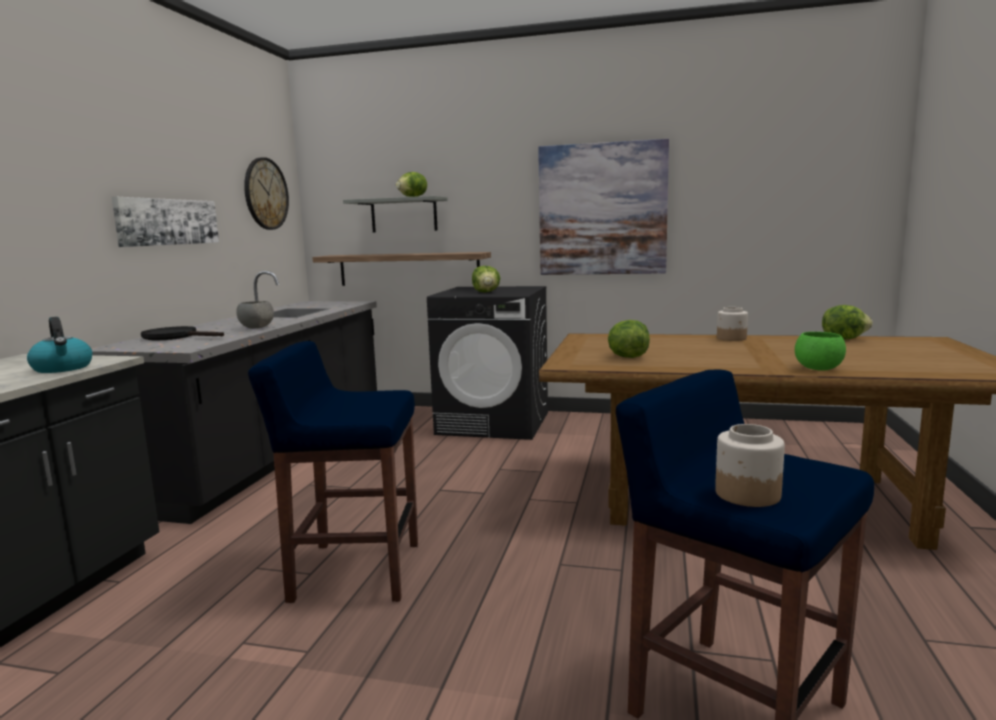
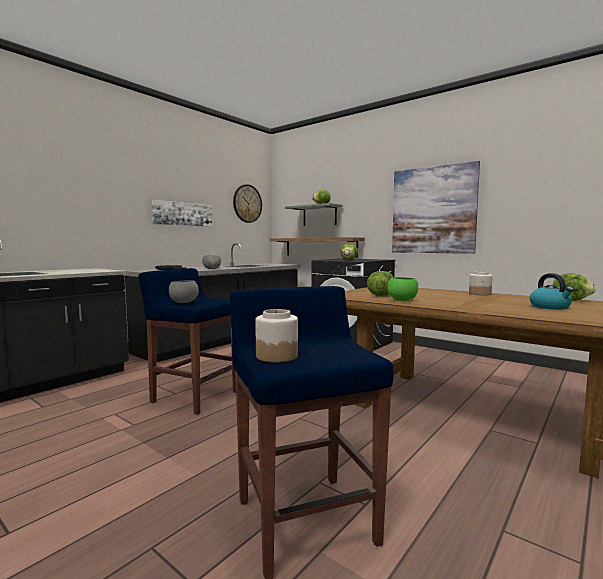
camera: 25 degrees right, 5 degrees down
kettle [27,317,93,373] -> kettle moved to [530,273,574,310]
green bowl [795,332,846,370] -> green bowl moved to [387,277,418,301]
none -> grey bowl [169,280,199,303]

